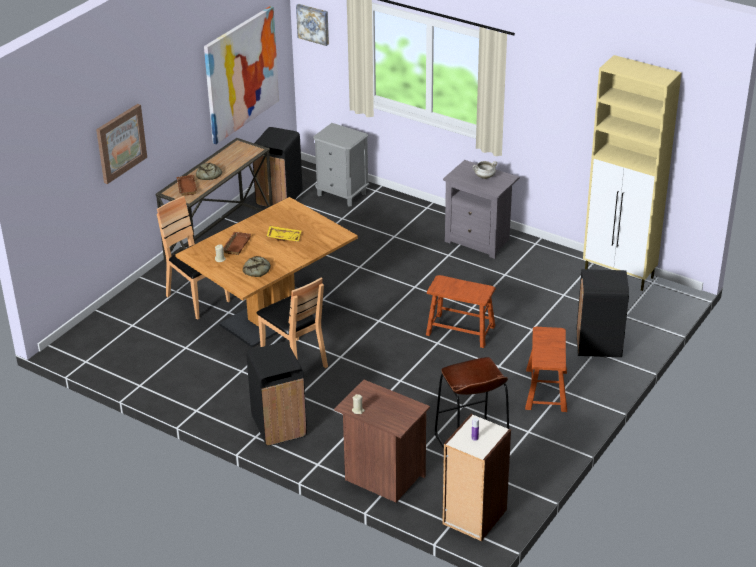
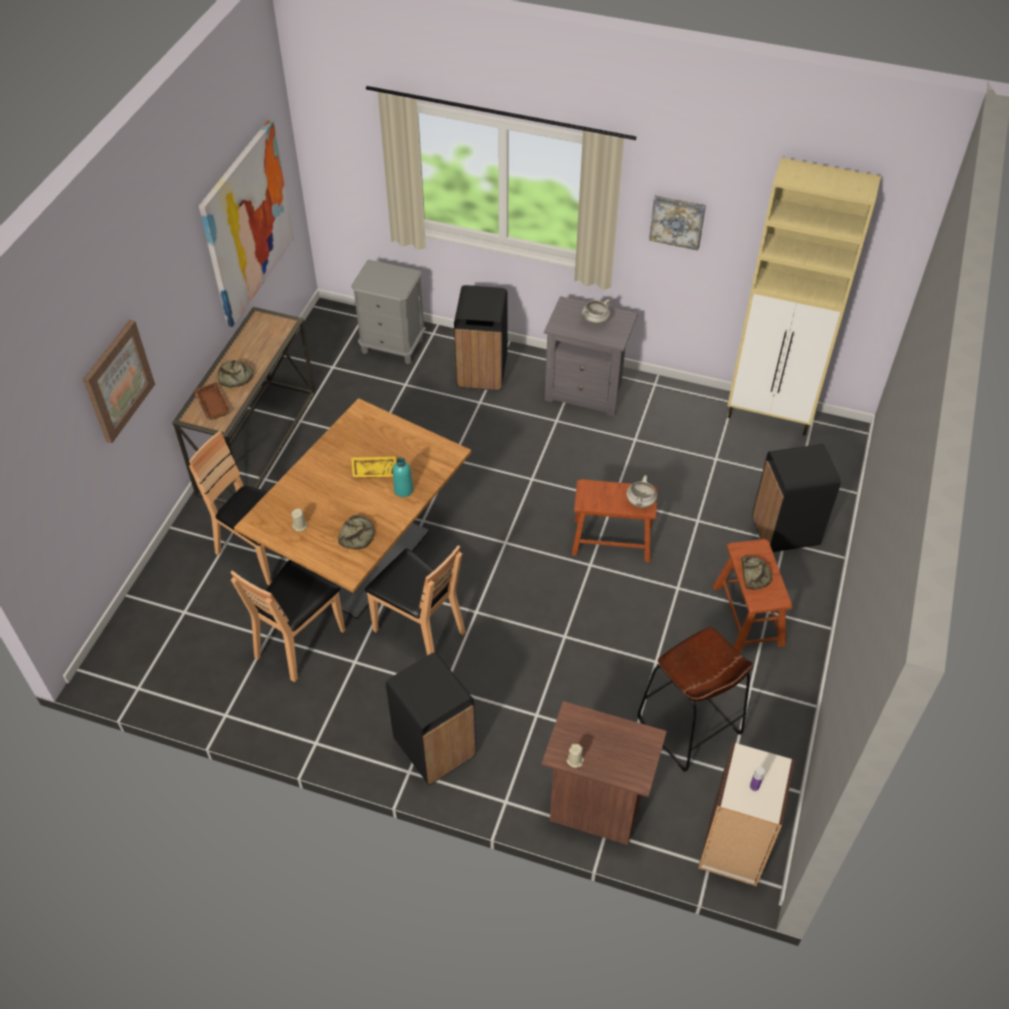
camera: 15 degrees left, 15 degrees up
brown tray [223,232,251,255] -> none
black trash can [253,127,303,207] -> black trash can moved to [454,285,508,390]
picture [296,4,329,46] -> picture moved to [649,195,706,251]
none -> brown chair [230,560,345,682]
none -> turquoise bottle [393,457,413,497]
none -> white cooking pot [626,475,657,508]
none -> bread [741,556,772,590]

